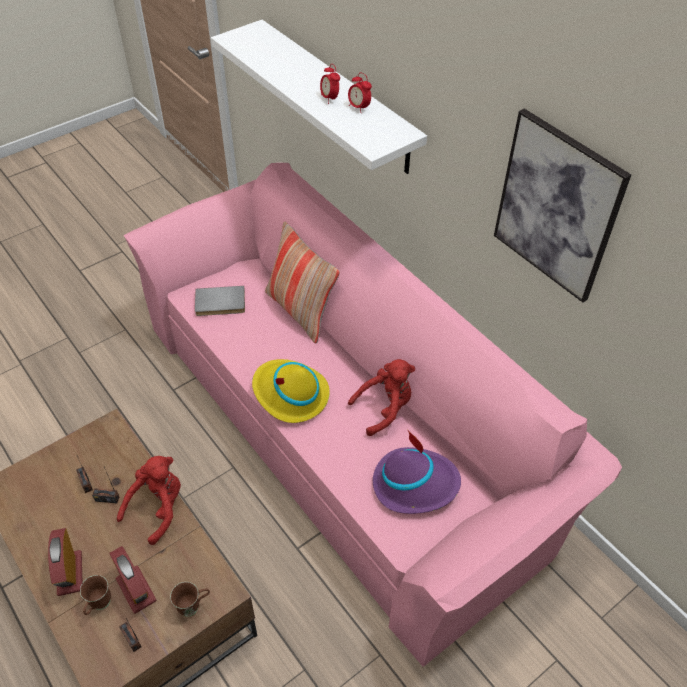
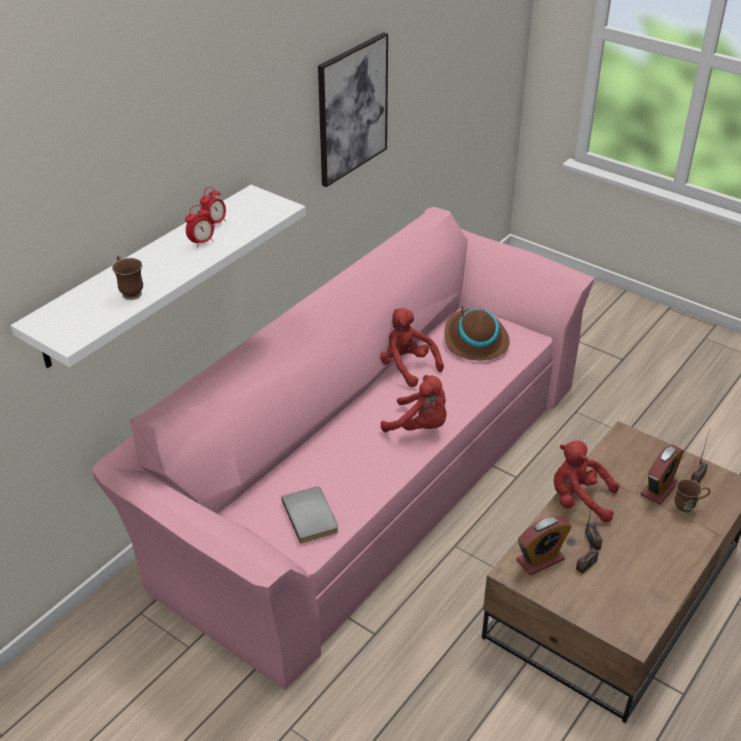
camera: 105 degrees left, 10 degrees down
alarm clock [48,528,82,596] -> alarm clock moved to [517,516,572,575]
brown mug [170,582,210,617] -> brown mug moved to [112,256,143,300]
yellow hat [252,359,330,423] -> red plush toy [381,375,446,432]
pillow [265,221,340,343] -> none
purple hat [373,430,461,514] -> brown hat [444,306,510,360]

